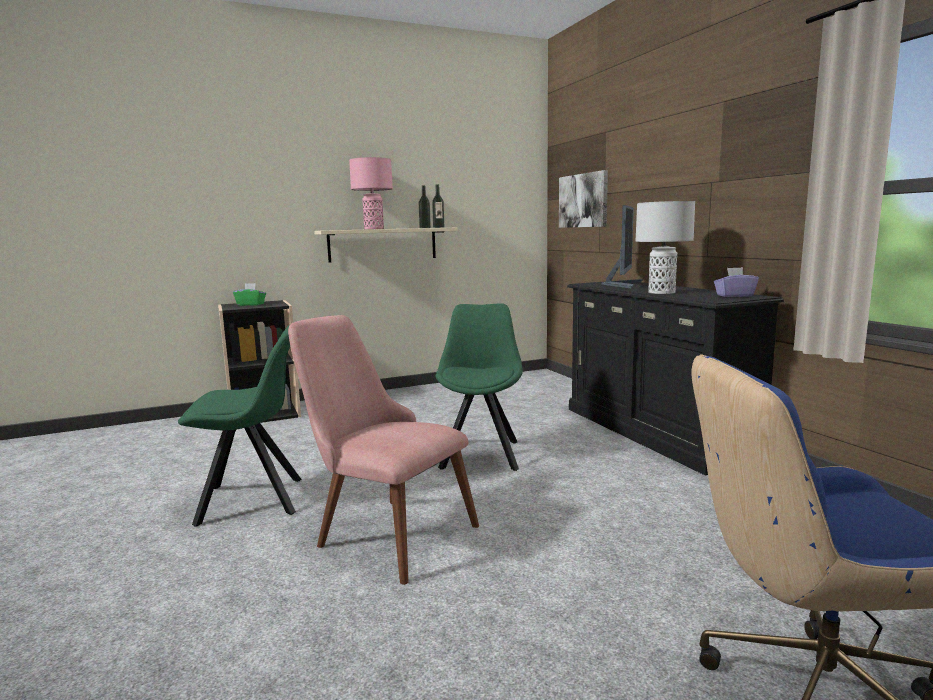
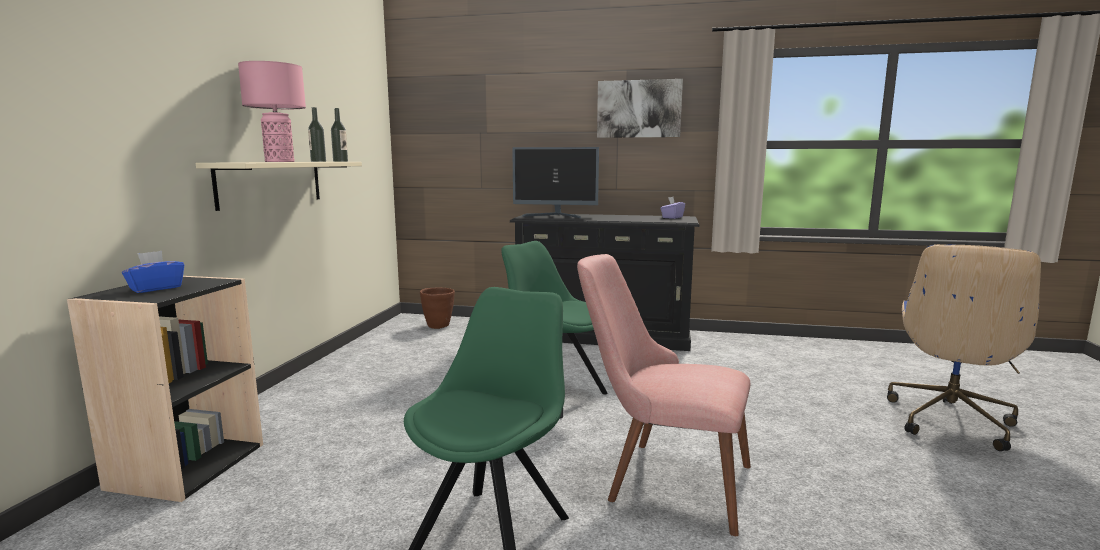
camera: 55 degrees left, 0 degrees up
green tissue box [233,283,266,306] -> blue tissue box [122,251,184,293]
pink chair [288,315,479,585] -> pink chair turned 45 degrees clockwise [577,254,751,536]
picture [559,170,608,228] -> picture moved to [597,79,683,138]
monitor [601,205,643,288] -> monitor turned 135 degrees clockwise [512,147,599,218]
white table lamp [635,201,695,294] -> none
none -> brown planter [420,288,455,329]

